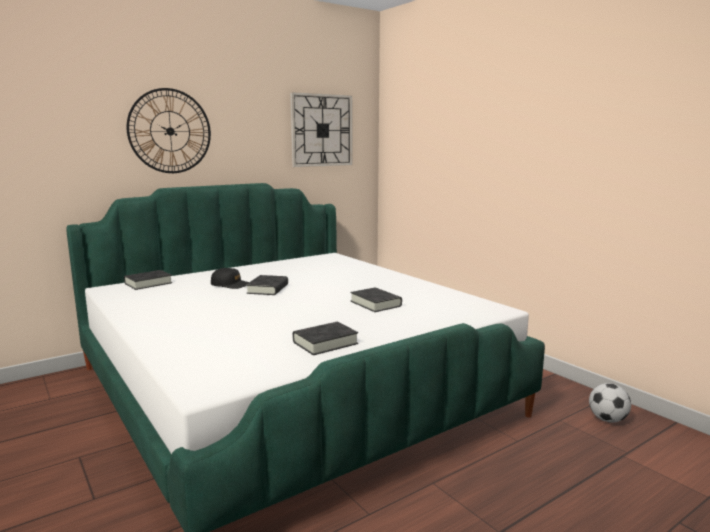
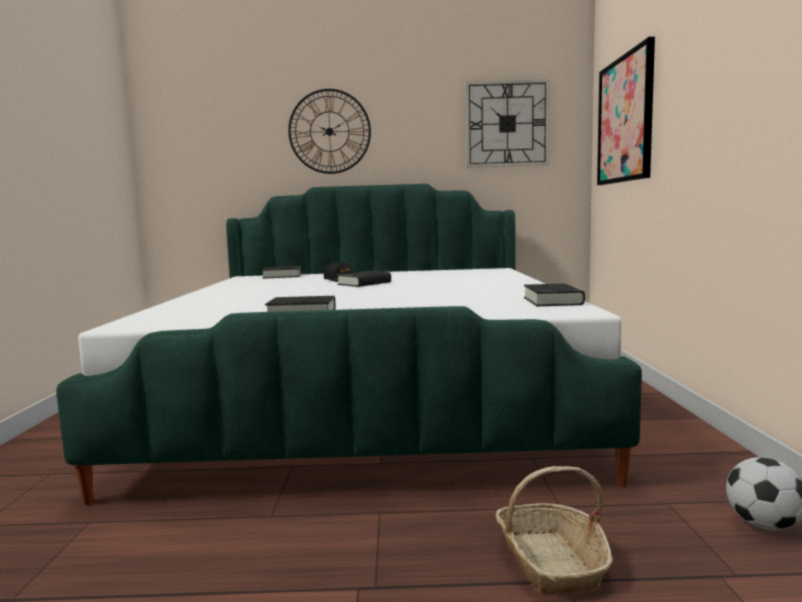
camera: 35 degrees right, 5 degrees down
black book [350,287,402,312] -> black book moved to [524,284,585,306]
none -> basket [496,466,613,594]
none -> picture [597,37,655,185]

